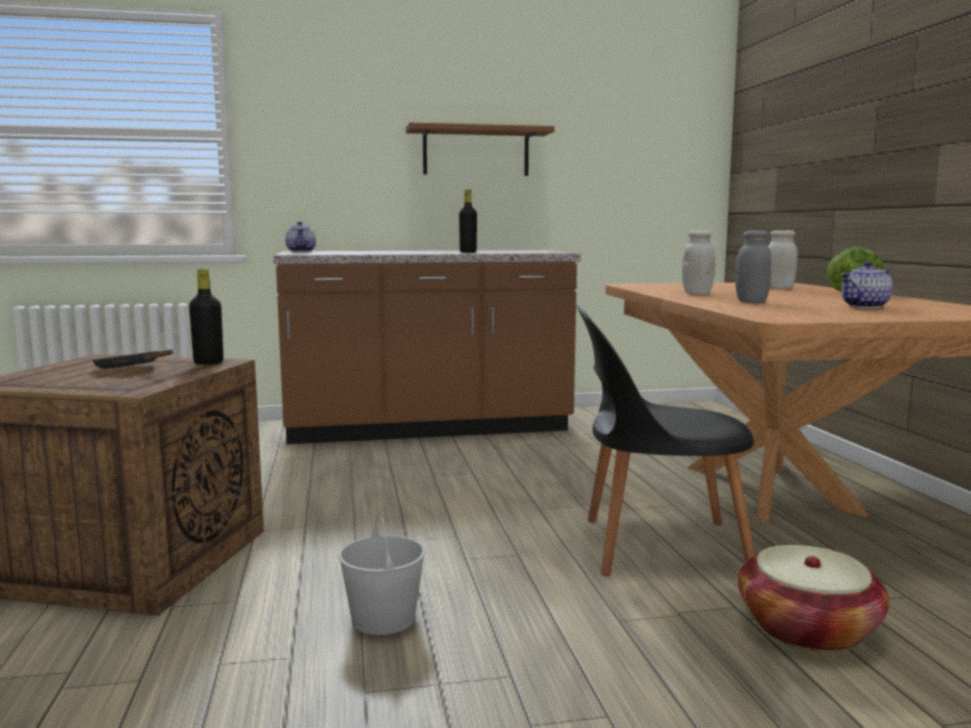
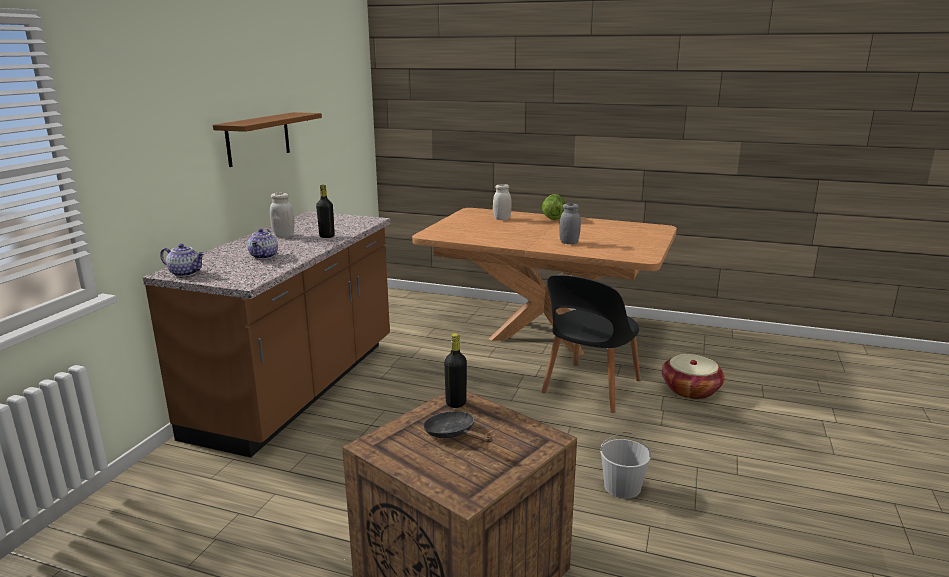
camera: 60 degrees left, 10 degrees up
black frying pan [92,350,173,369] -> black frying pan turned 75 degrees clockwise [423,411,493,443]
white jar [682,230,715,294] -> white jar moved to [270,193,295,237]
teapot [840,261,893,308] -> teapot moved to [247,229,278,259]

